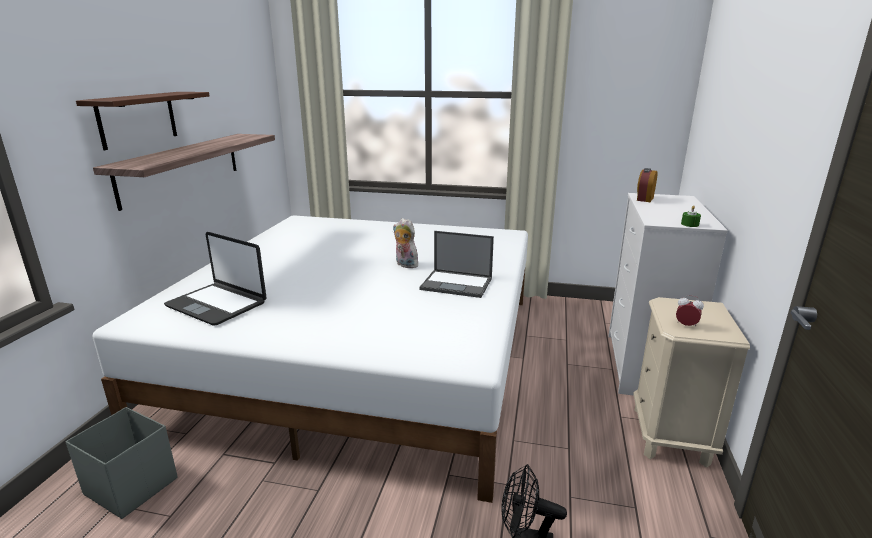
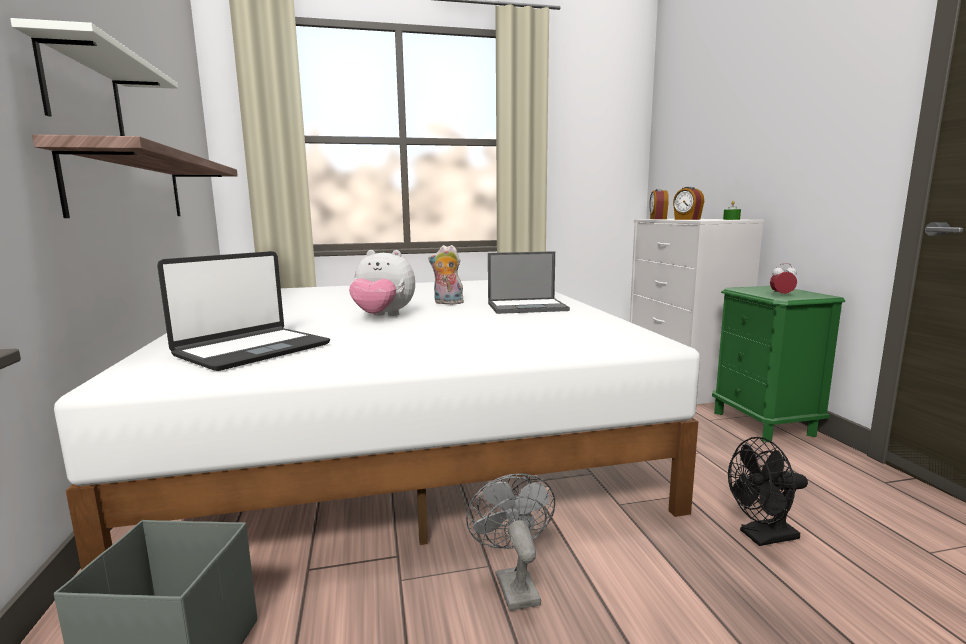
camera: 25 degrees left, 10 degrees down
brown shelf [76,92,210,150] -> white shelf [10,18,178,136]
laptop [164,232,267,325] -> laptop turned 60 degrees counterclockwise [157,251,330,371]
beige nightstand [633,297,750,468] -> green nightstand [712,286,845,443]
none -> plush toy [349,250,415,316]
none -> grey fan [466,473,555,611]
none -> alarm clock [673,187,704,220]

